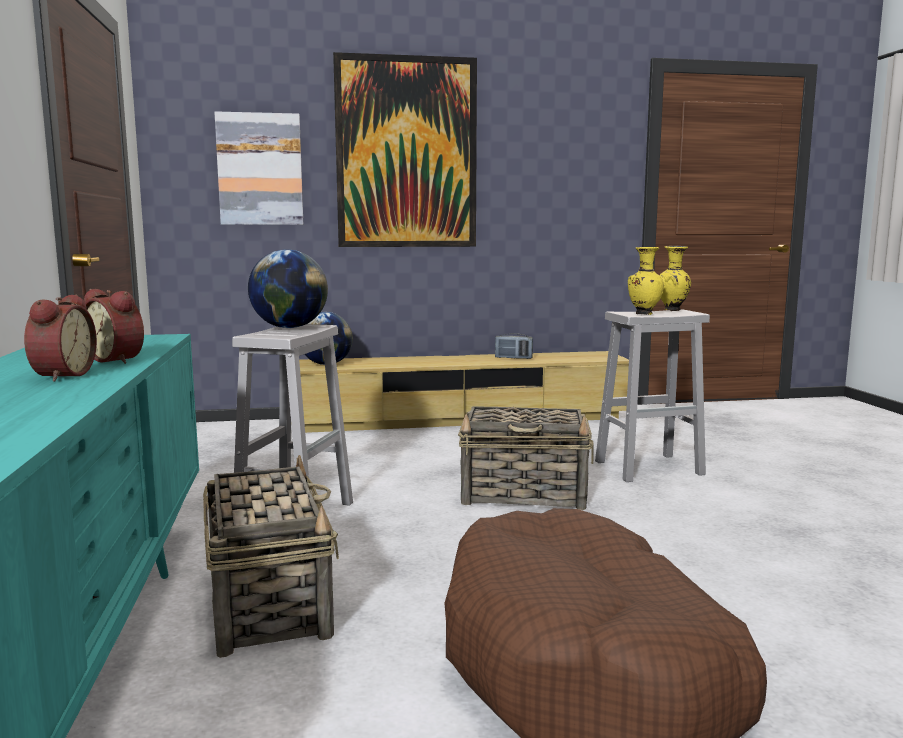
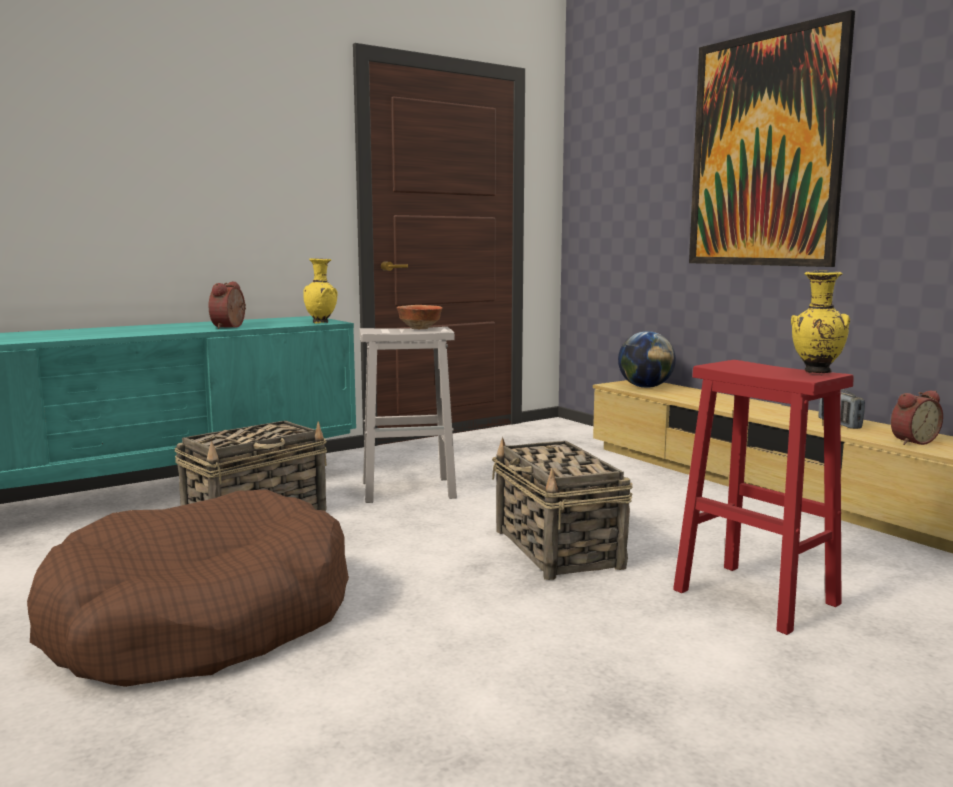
camera: 65 degrees right, 0 degrees up
alarm clock [24,294,97,382] -> alarm clock moved to [891,390,943,445]
picture [214,111,303,225] -> none
globe [248,250,328,328] -> bowl [397,305,443,329]
white stool [595,309,710,482] -> red stool [673,360,854,635]
yellow vase [628,247,665,315] -> yellow vase moved to [303,258,338,323]

